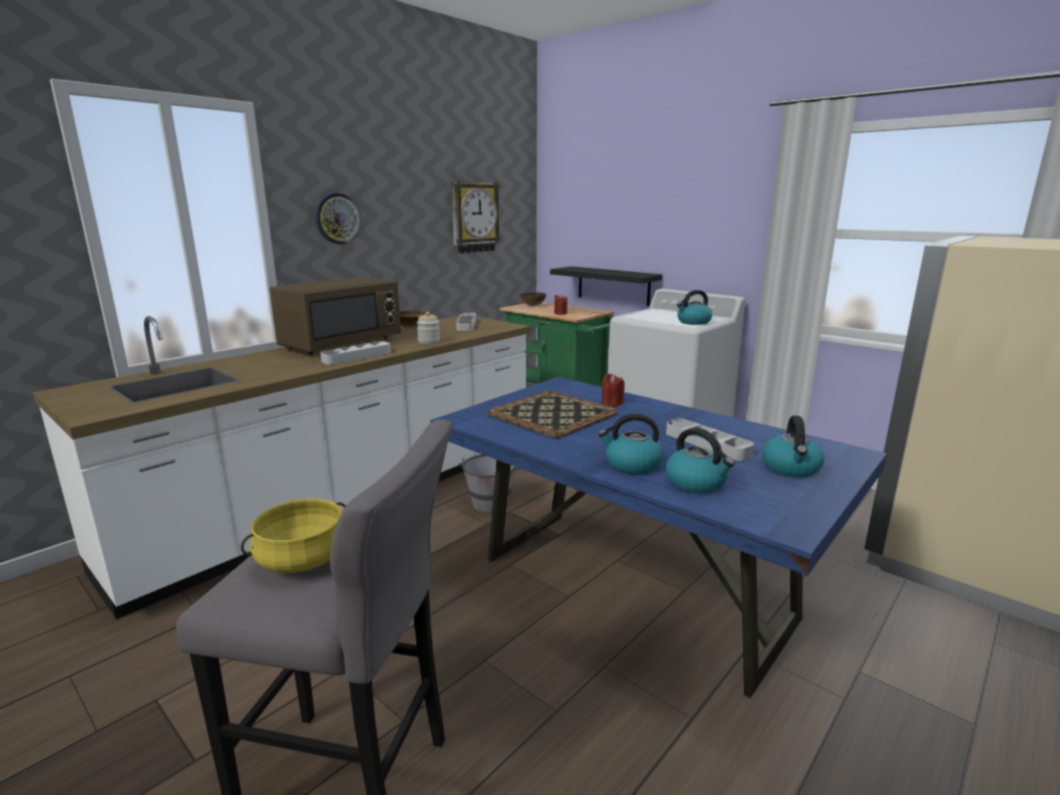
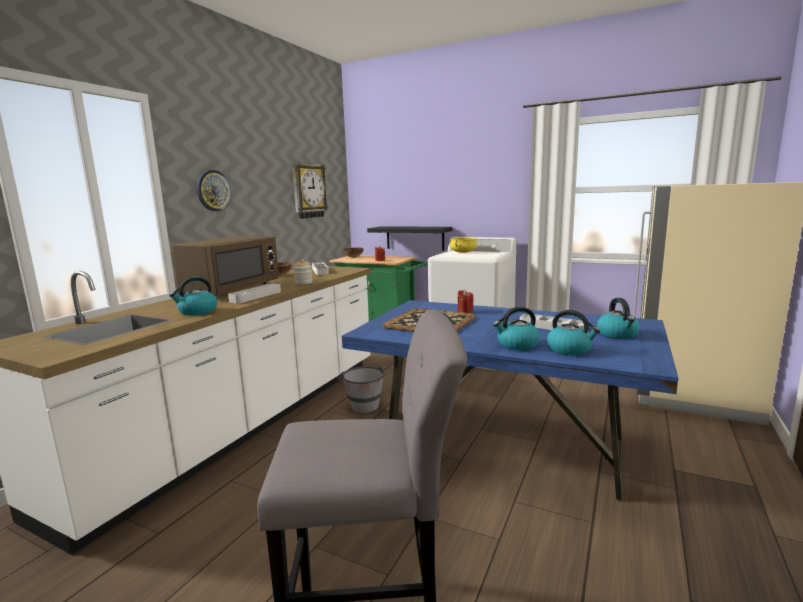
camera: 15 degrees left, 5 degrees down
yellow cooking pot [241,499,346,573] -> yellow cooking pot moved to [450,237,477,253]
kettle [677,290,712,325] -> kettle moved to [169,277,217,315]

